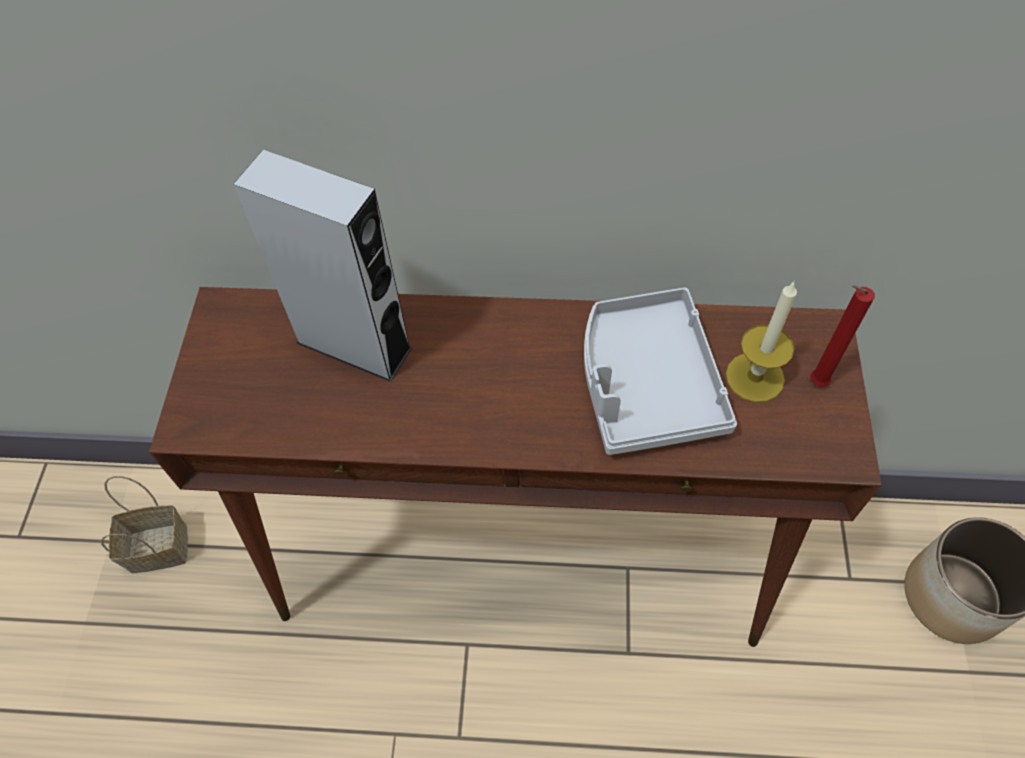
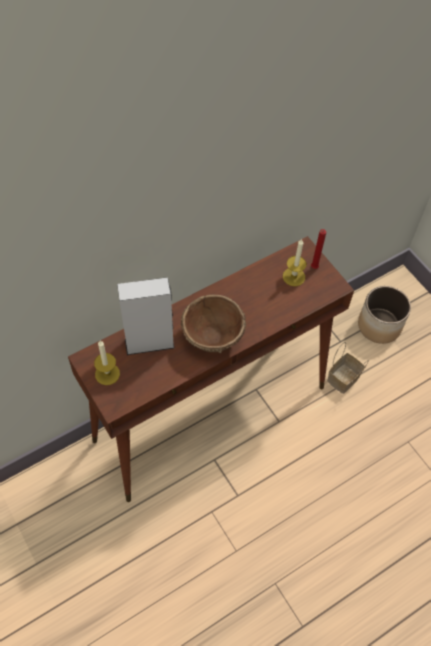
camera: 40 degrees left, 0 degrees up
basket [101,476,188,573] -> basket moved to [327,342,369,394]
grey tray [584,287,737,455] -> none
none -> candle [94,341,120,385]
none -> brown bowl [181,295,246,353]

